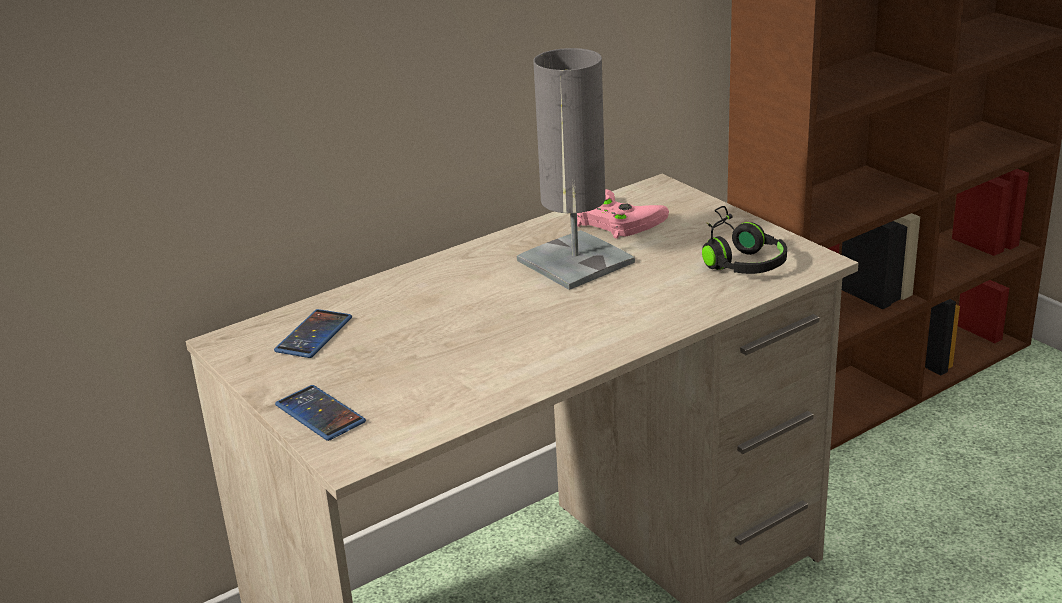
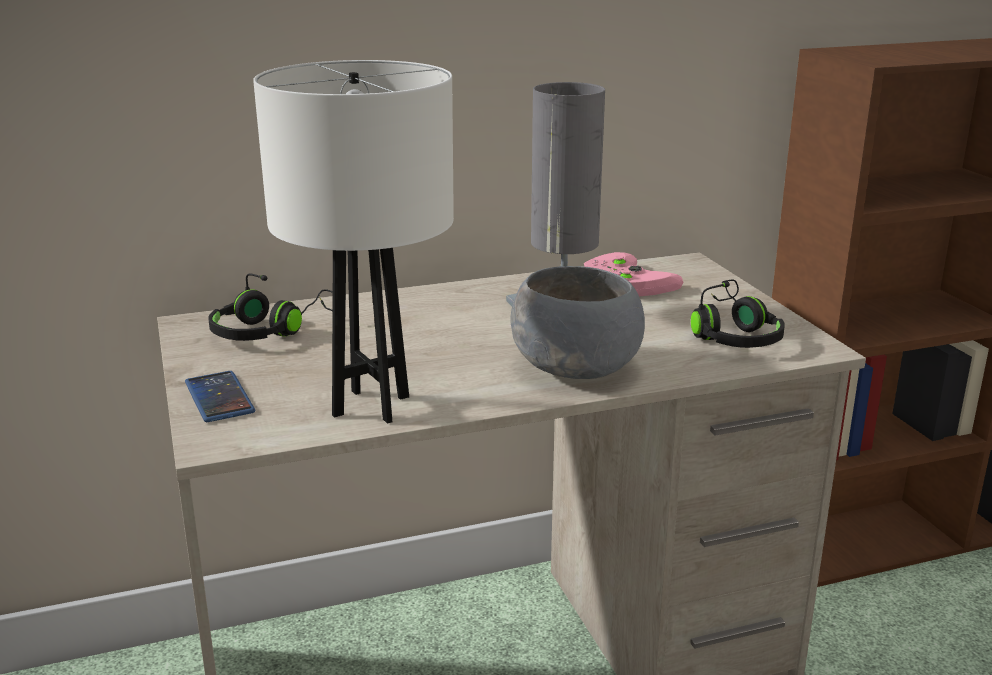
camera: 15 degrees right, 5 degrees down
phone [274,309,352,358] -> black headphones [208,273,333,341]
none -> white table lamp [253,60,454,424]
none -> grey bowl [511,266,645,379]

